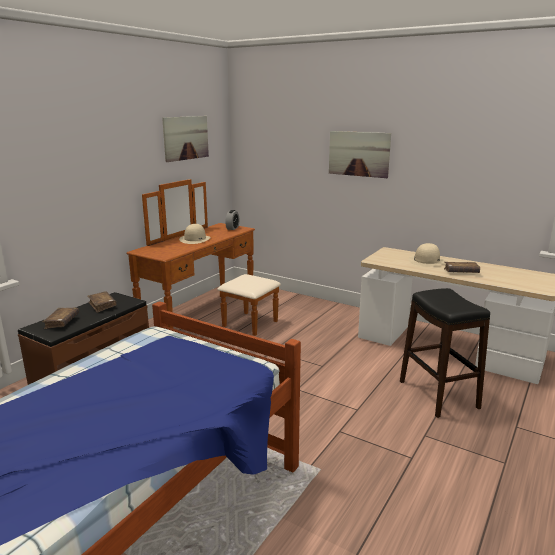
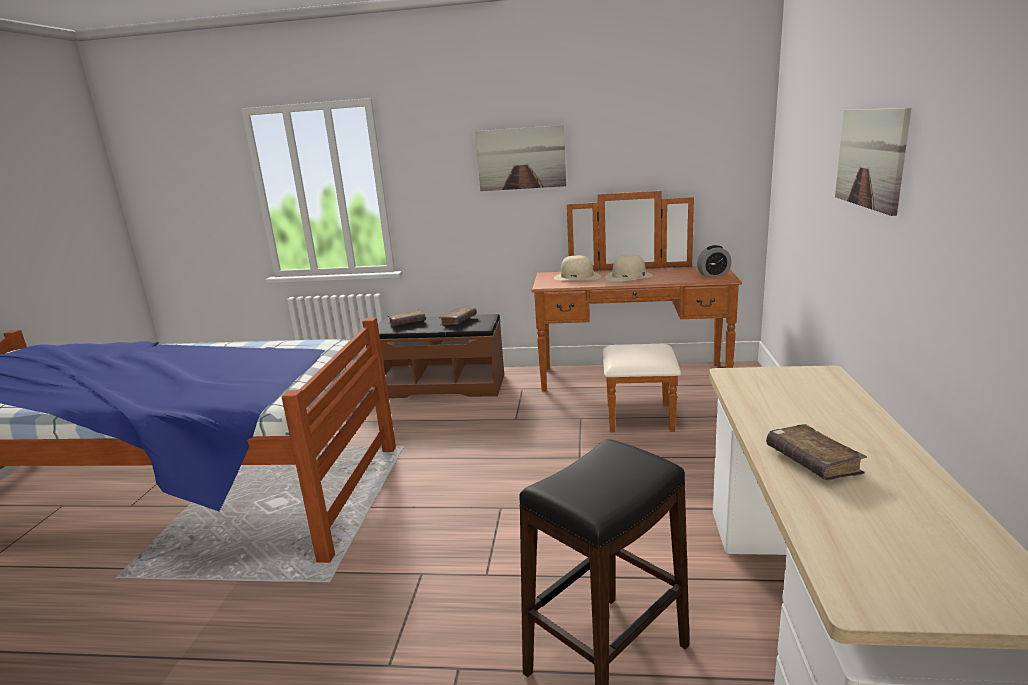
camera: 65 degrees right, 0 degrees up
picture [162,116,209,162] -> picture moved to [475,125,566,191]
beige hat [408,243,446,267] -> beige hat moved to [554,255,601,280]

